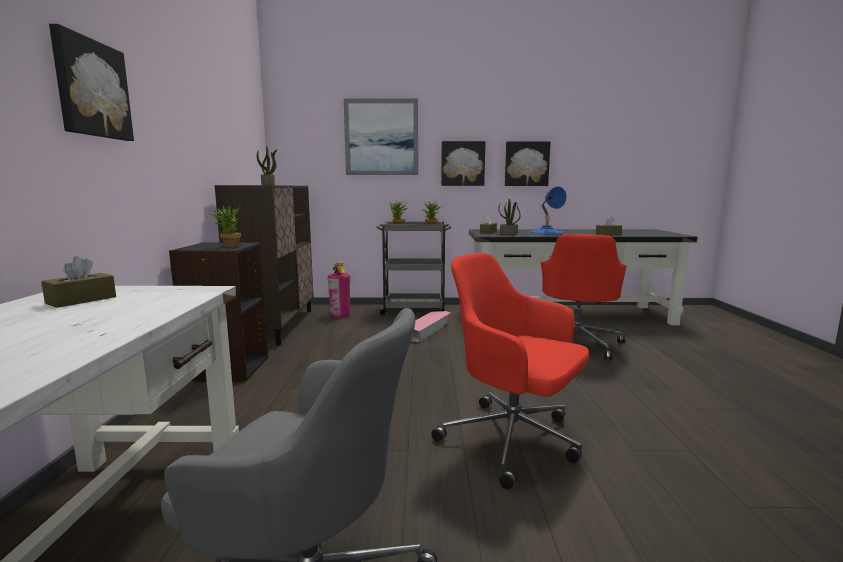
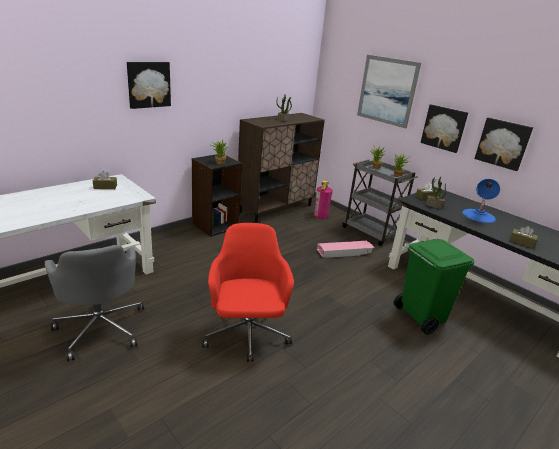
camera: 45 degrees right, 15 degrees up
red office chair [541,234,626,360] -> green trash can [394,239,475,335]

